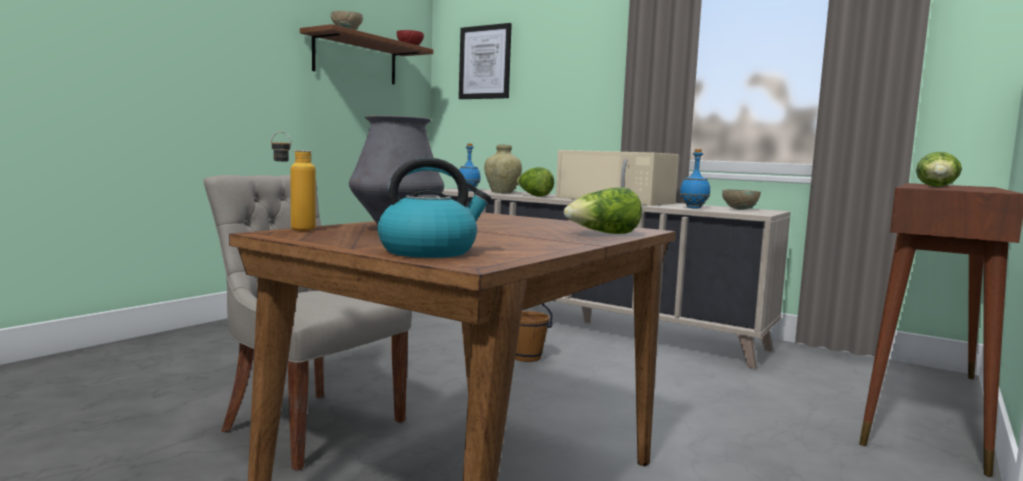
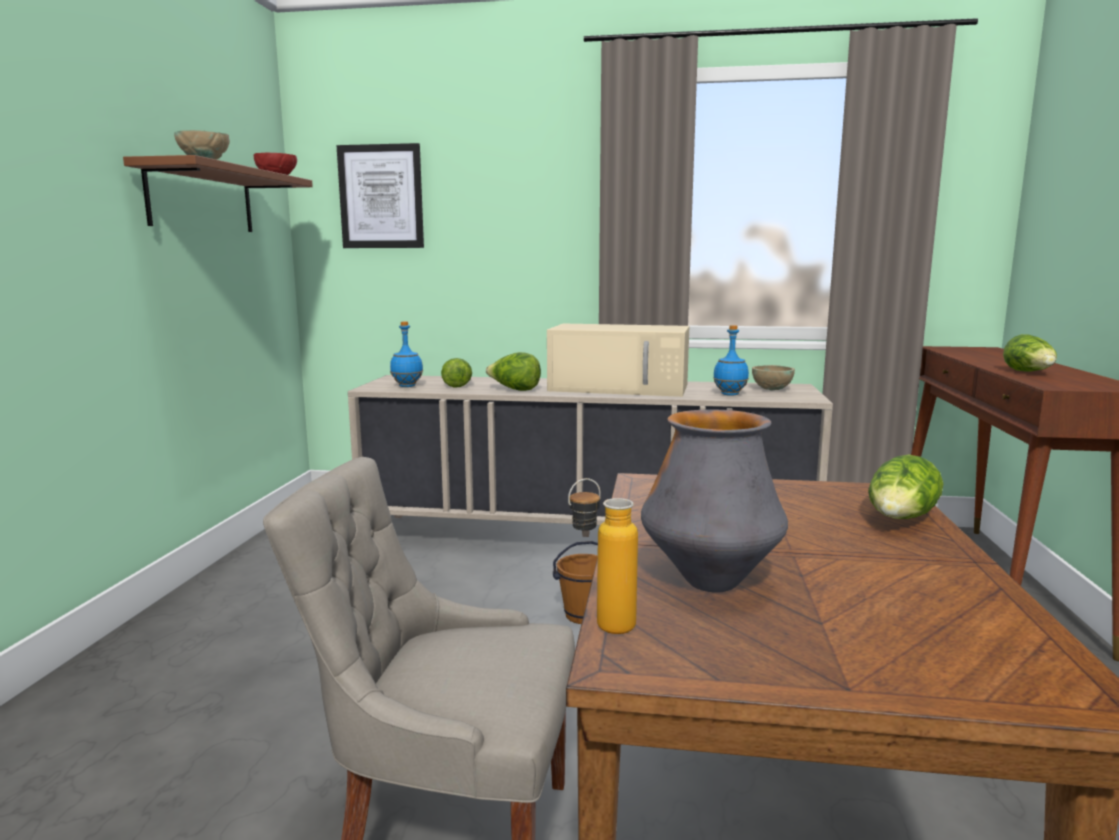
camera: 25 degrees left, 5 degrees up
kettle [378,158,491,258] -> none
beige vase [484,145,522,193] -> lettuce [441,358,472,388]

